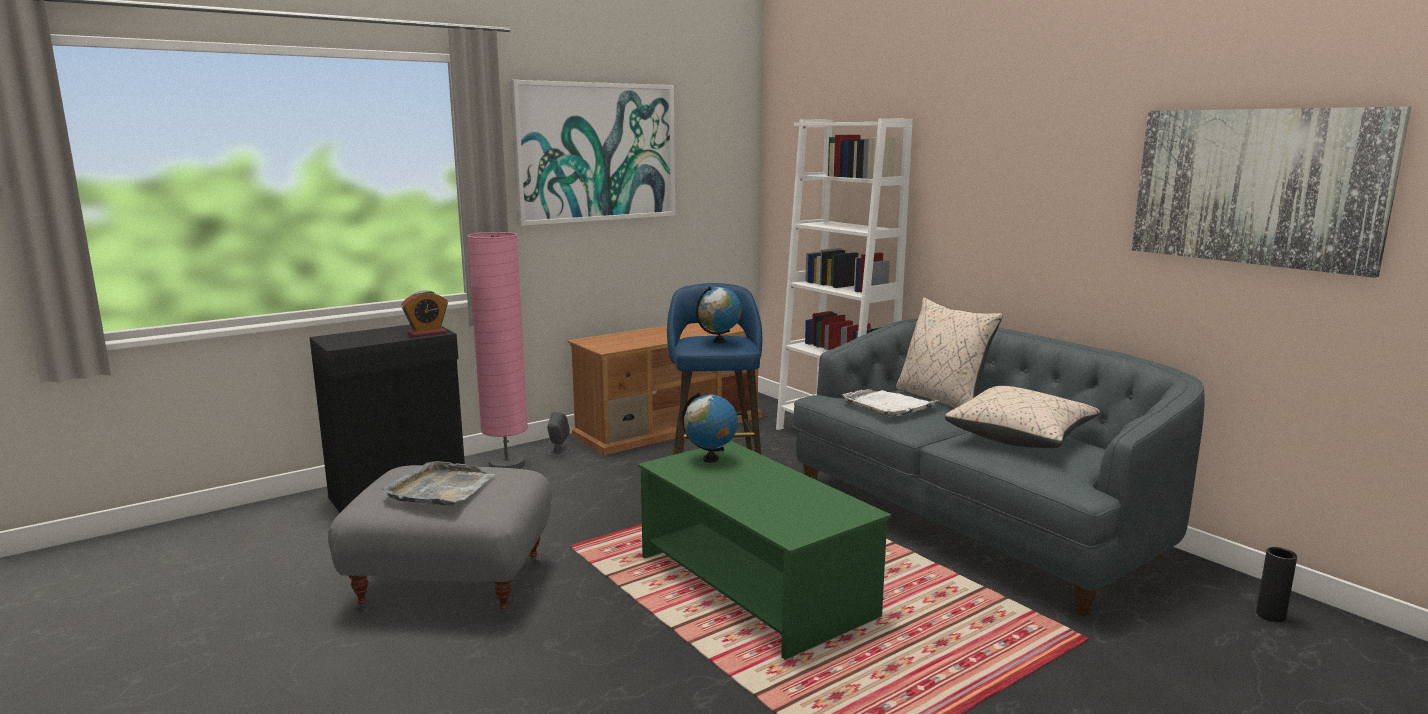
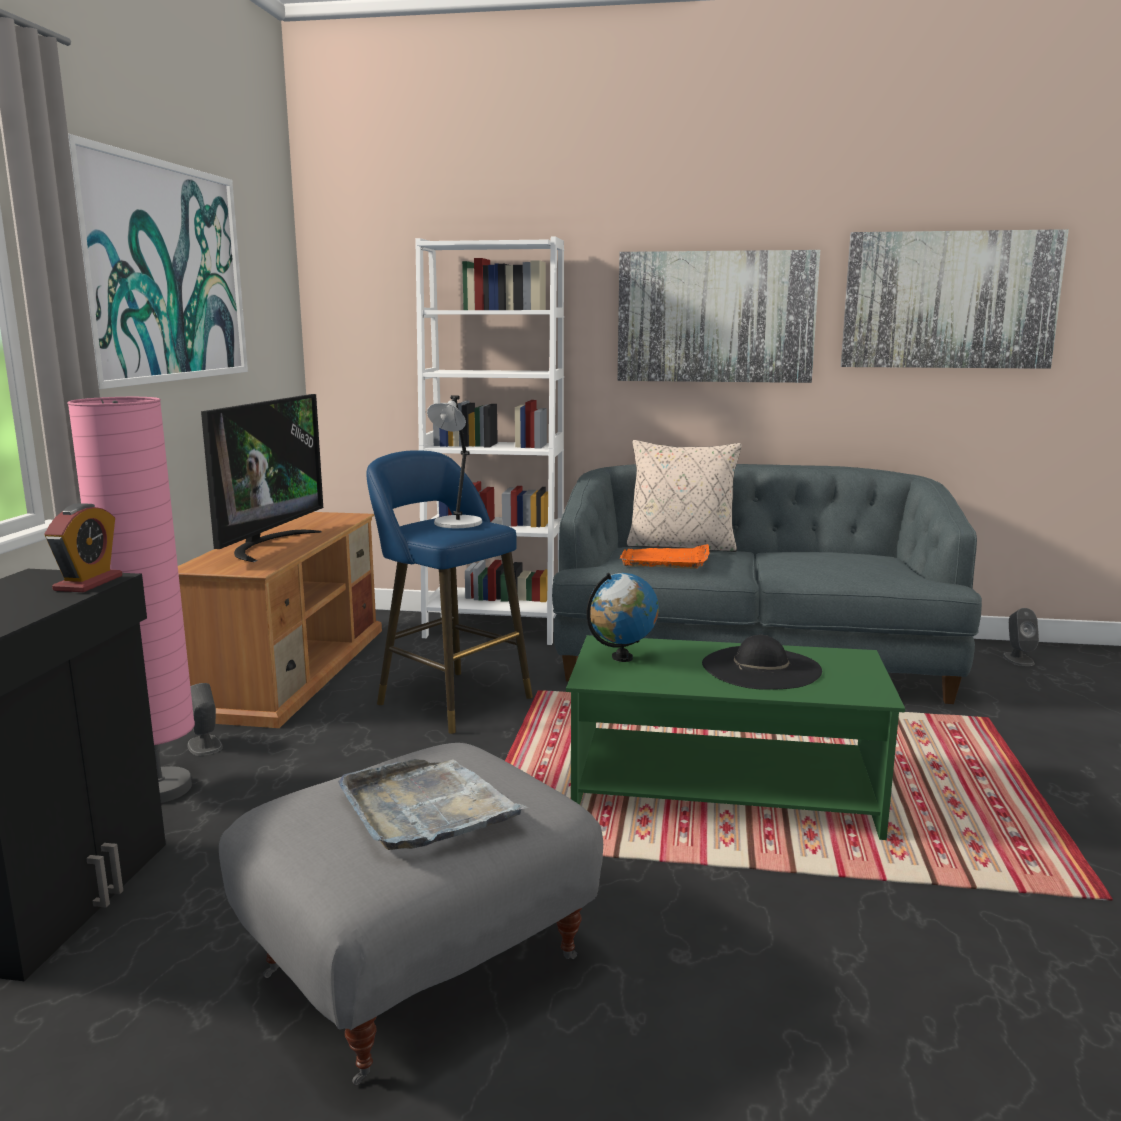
camera: 45 degrees left, 0 degrees up
globe [696,286,742,343] -> grey table lamp [427,395,482,528]
white tray [842,389,937,417] -> orange tray [620,544,710,569]
beige pillow [945,386,1100,448] -> none
black vase [1256,547,1297,622] -> grey speaker [1003,608,1039,666]
none -> television [201,394,323,562]
none -> picture [618,250,820,383]
none -> black hat [702,635,822,690]

